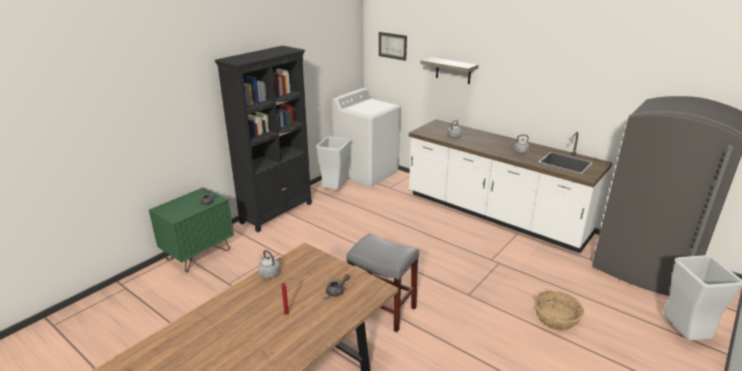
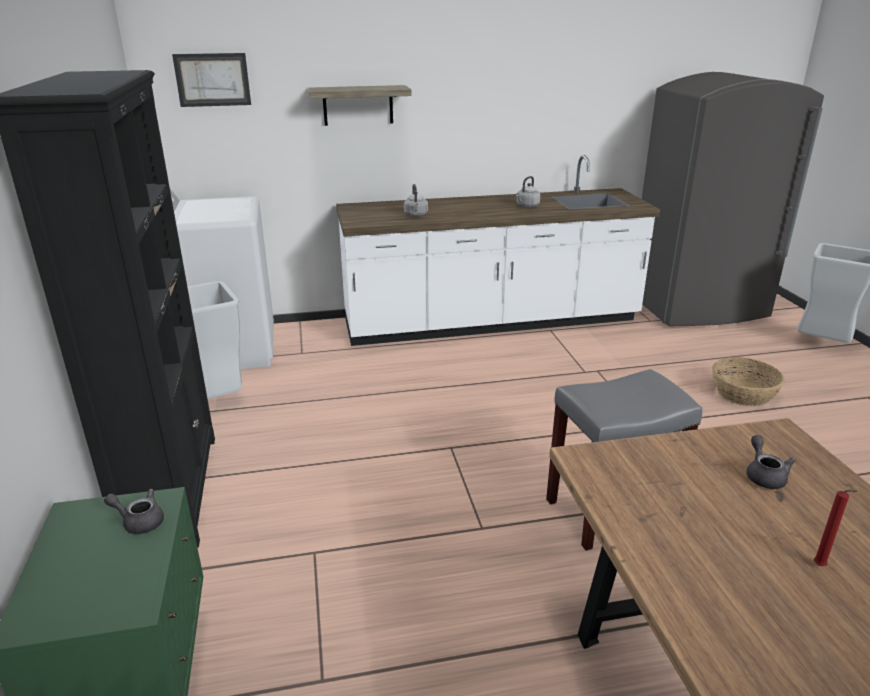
camera: 50 degrees left, 0 degrees up
grey kettle [258,250,280,278] -> none

